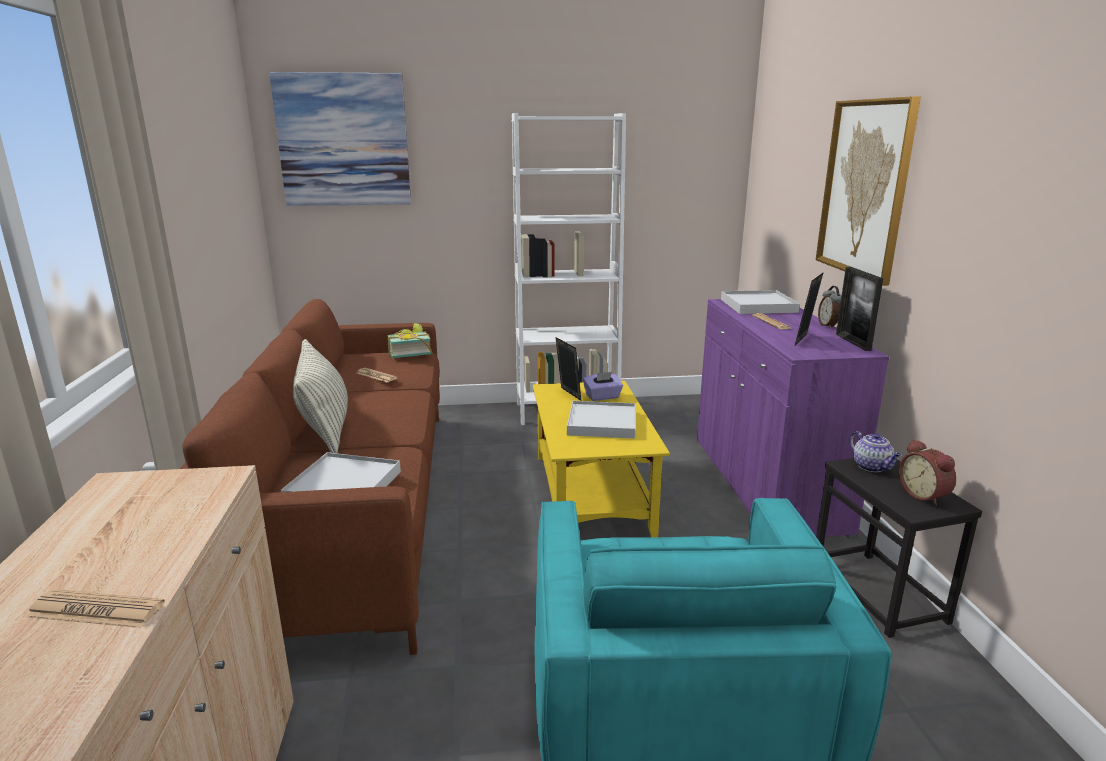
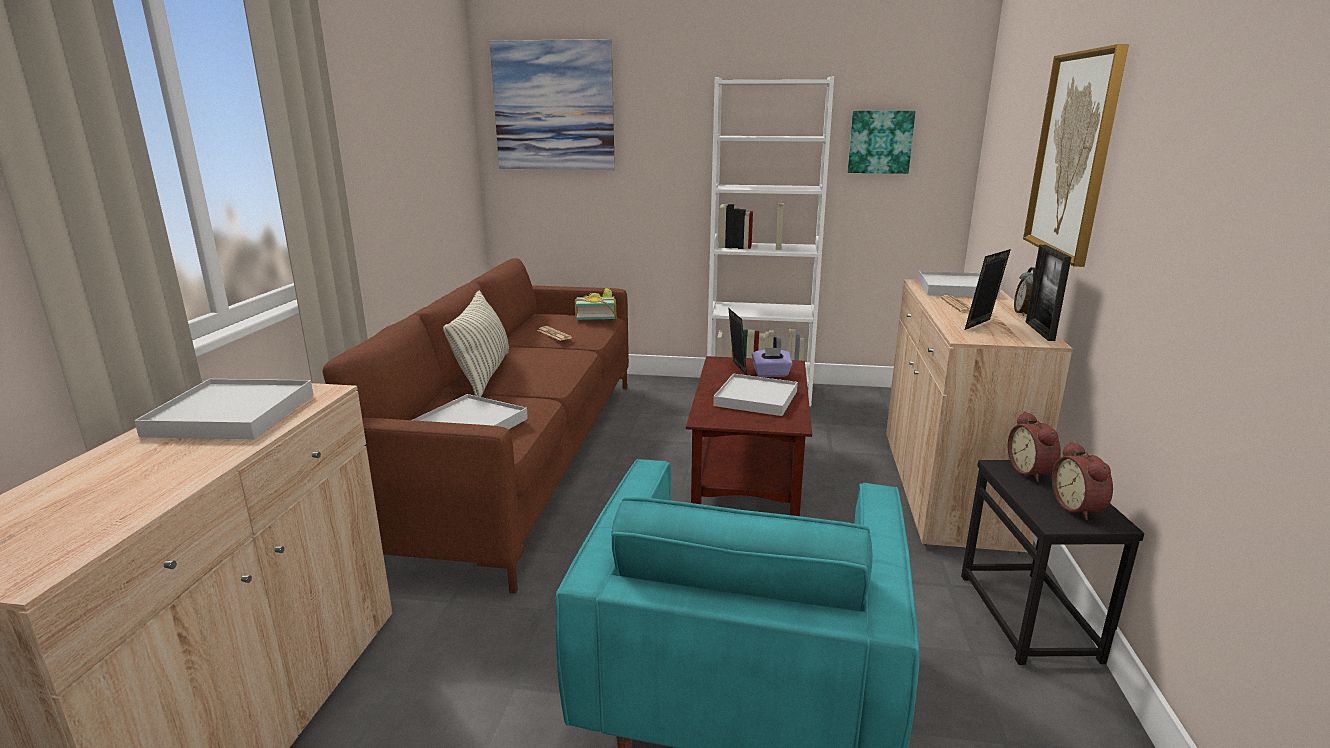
camera: 15 degrees right, 0 degrees up
newspaper [26,589,165,628] -> none
yellow coffee table [533,381,670,537] -> brown coffee table [686,356,812,516]
purple cabinet [697,299,889,538] -> beige cabinet [886,279,1073,556]
teapot [850,431,902,472] -> alarm clock [1008,411,1061,482]
none -> white tray [134,379,313,439]
none -> picture [848,111,916,174]

